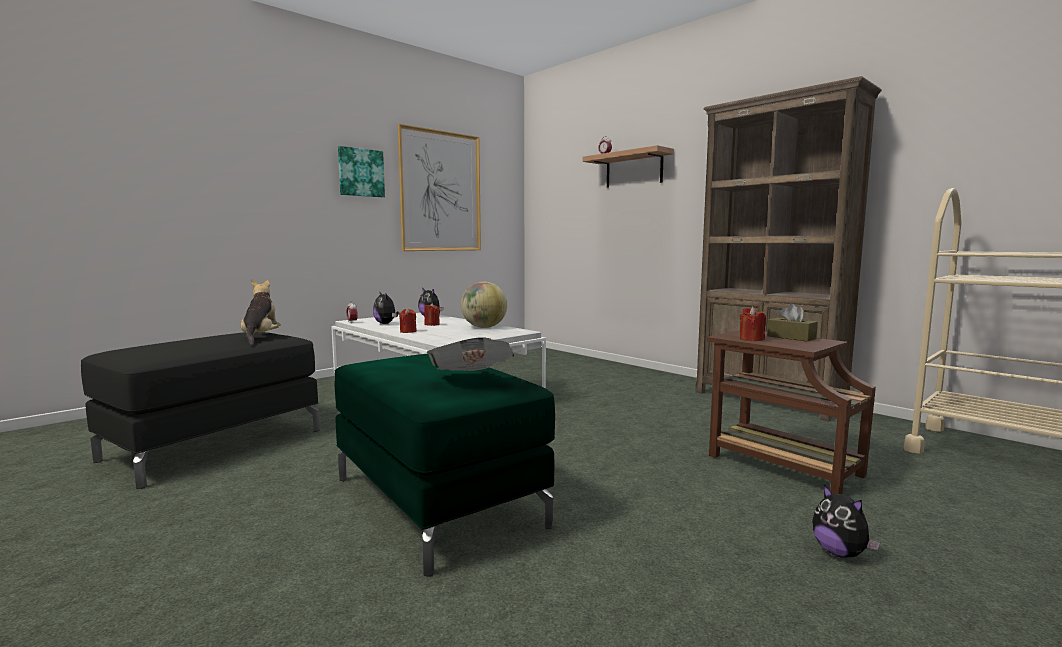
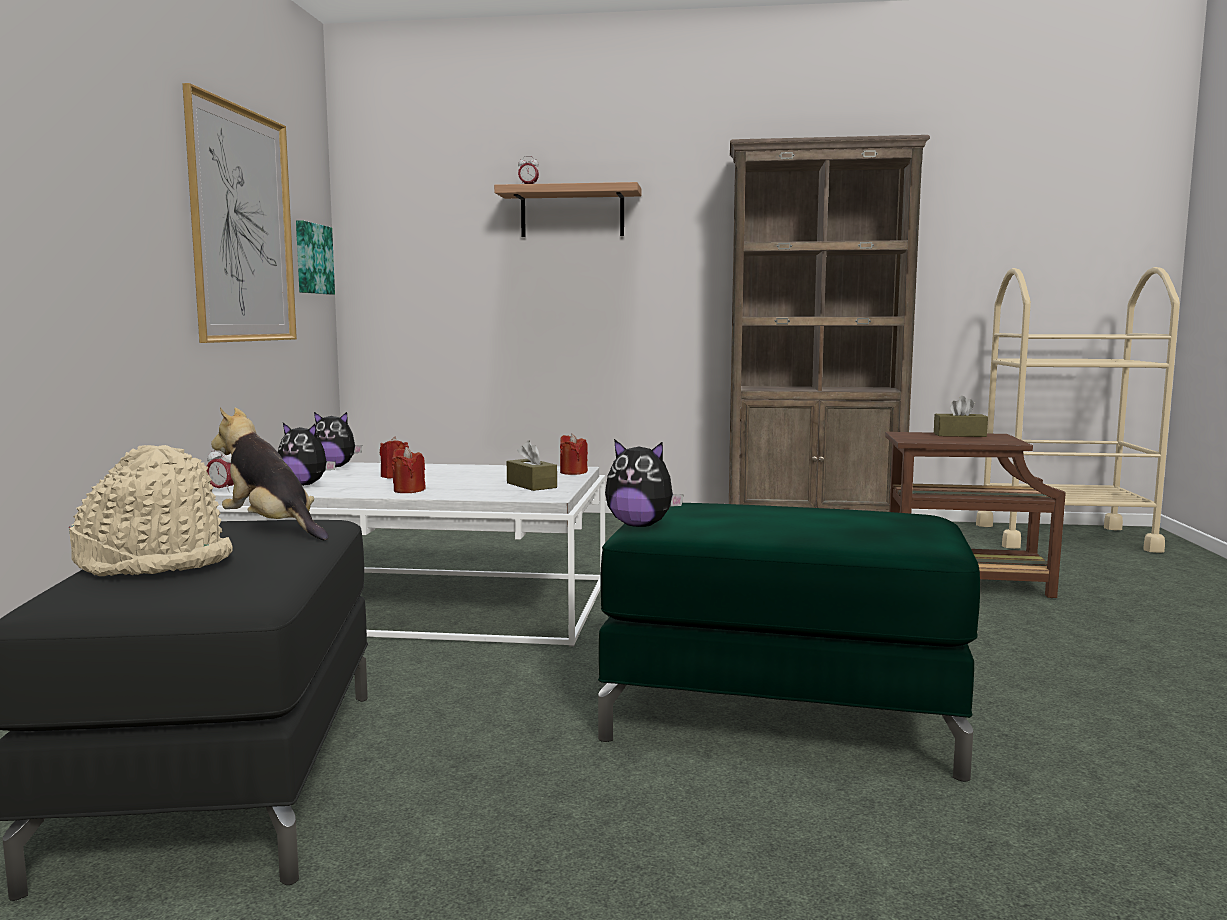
camera: 40 degrees left, 0 degrees up
picture [338,146,385,197] -> picture moved to [296,220,335,295]
newspaper [426,337,515,371] -> none
globe [461,282,507,328] -> none
red candle [740,307,766,341] -> red candle moved to [560,433,588,475]
plush toy [812,484,880,558] -> plush toy moved to [605,439,683,527]
none -> beige hat [69,445,233,576]
none -> brown tissue box [507,441,557,491]

